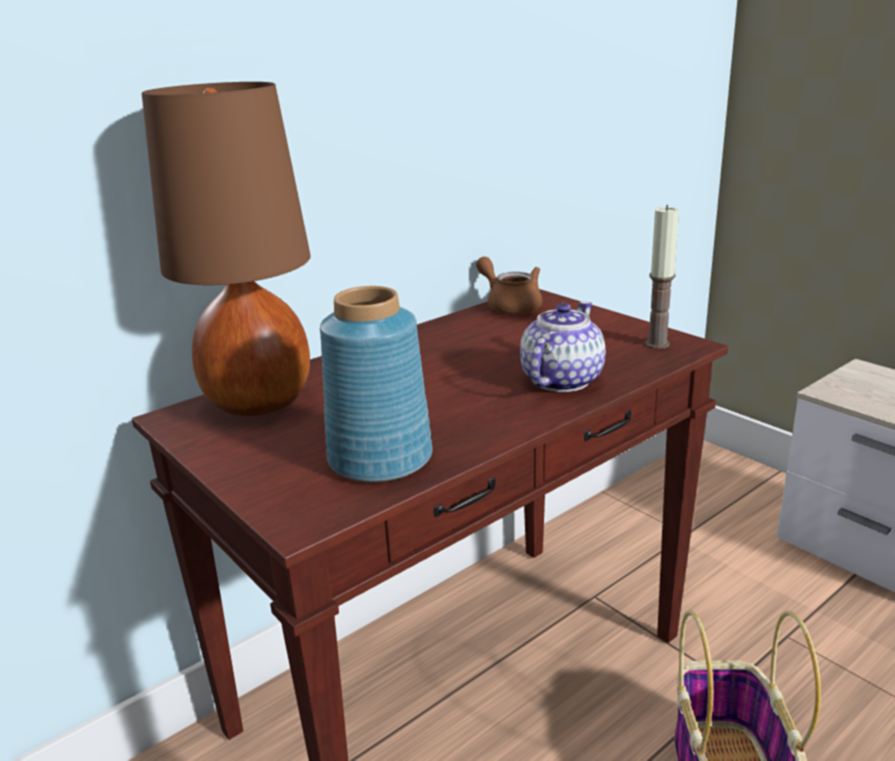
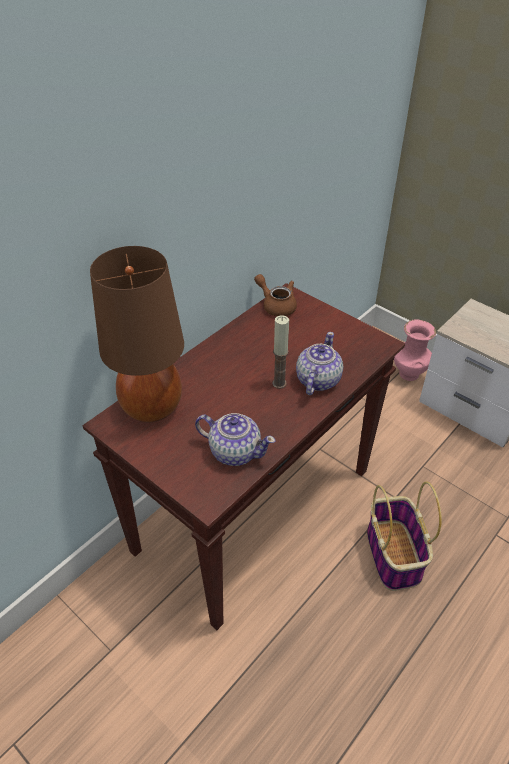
camera: 10 degrees left, 20 degrees up
blue vase [320,286,433,483] -> teapot [195,413,276,466]
candle [646,205,679,349] -> candle moved to [272,315,289,389]
none -> pink vase [394,319,436,381]

